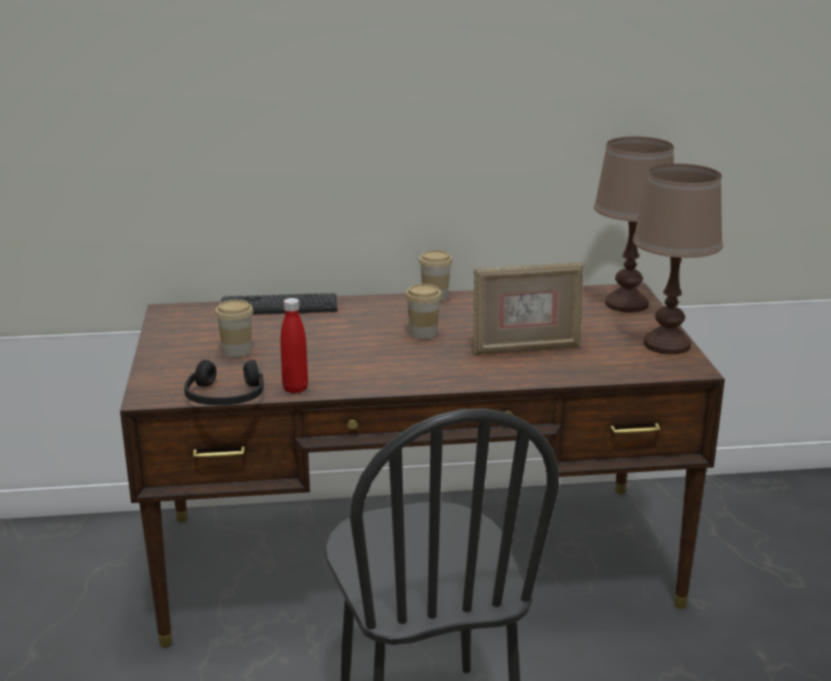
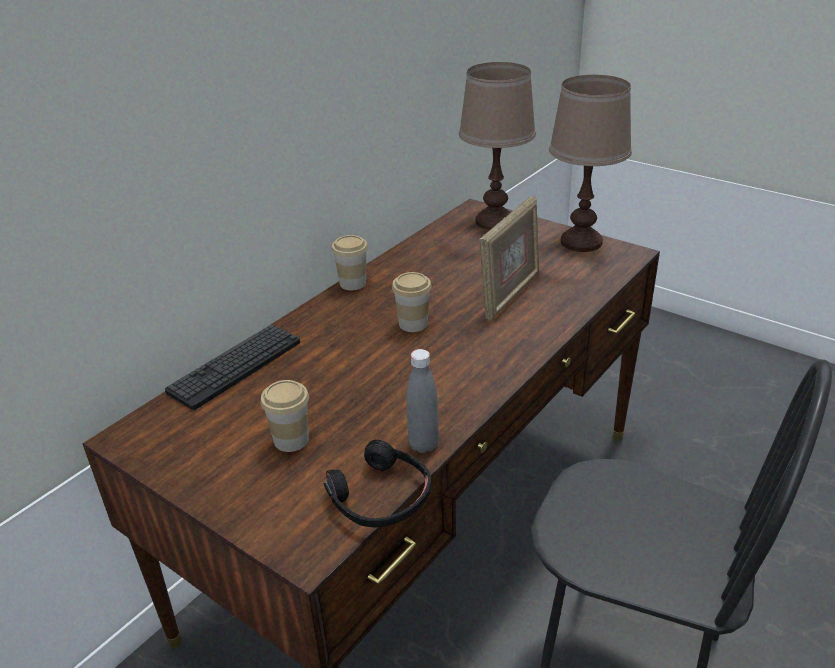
camera: 45 degrees left, 10 degrees up
red bottle [280,298,308,394] -> grey bottle [406,349,439,453]

